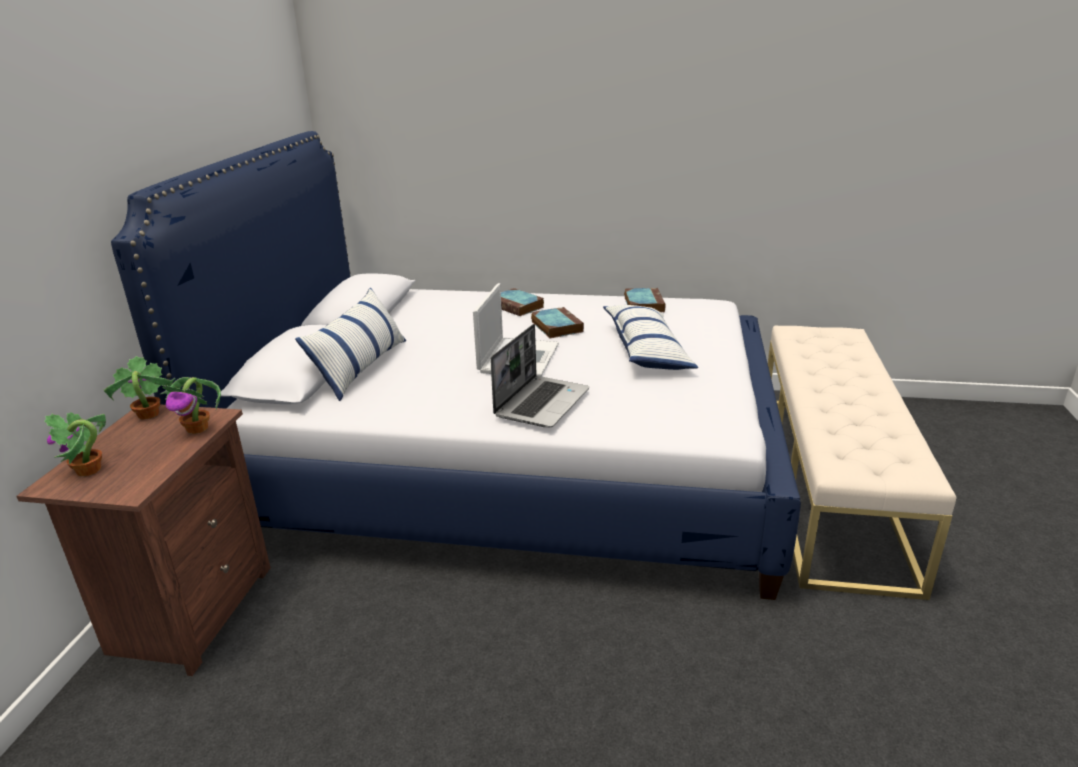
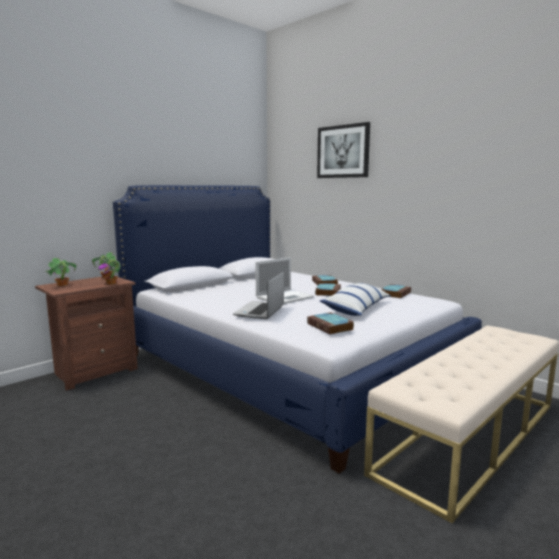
camera: 35 degrees right, 15 degrees down
pillow [295,288,406,401] -> none
laptop [490,324,589,427] -> laptop turned 135 degrees clockwise [233,271,284,319]
none -> book [307,312,354,335]
none -> picture [317,122,370,178]

